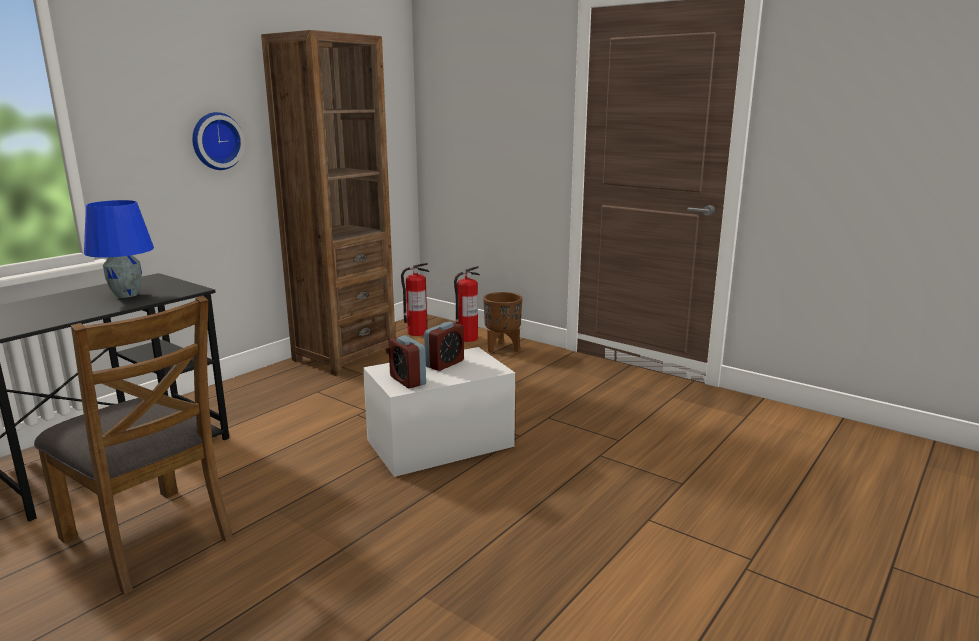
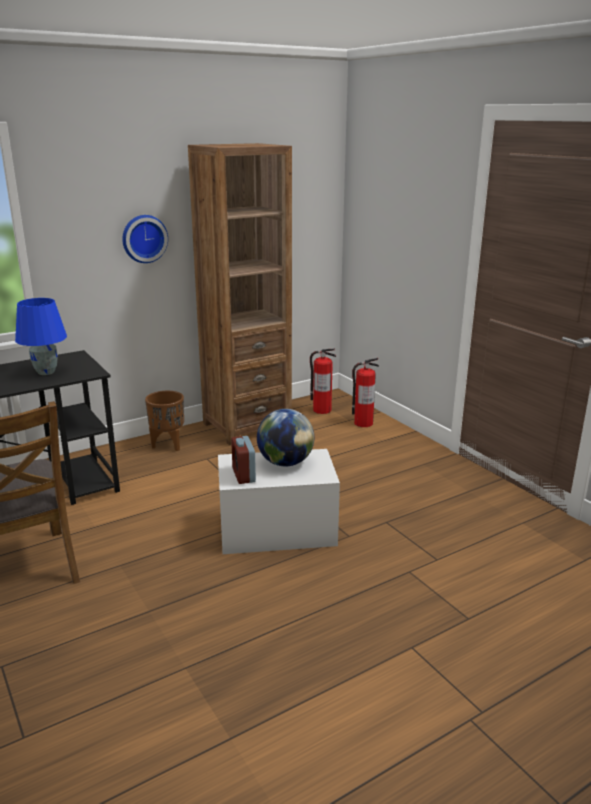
camera: 20 degrees right, 5 degrees up
alarm clock [424,321,464,371] -> globe [257,409,314,466]
brown planter [483,292,522,353] -> brown planter moved to [145,391,184,451]

